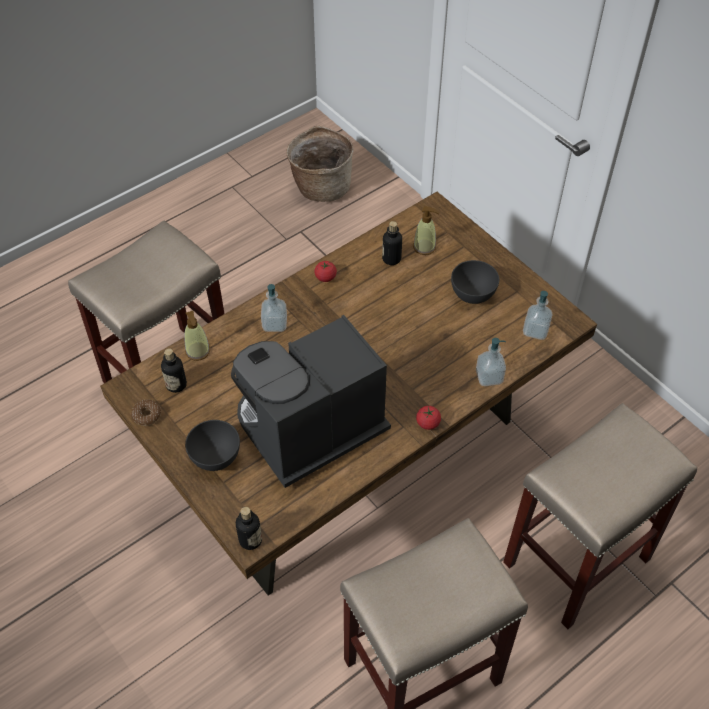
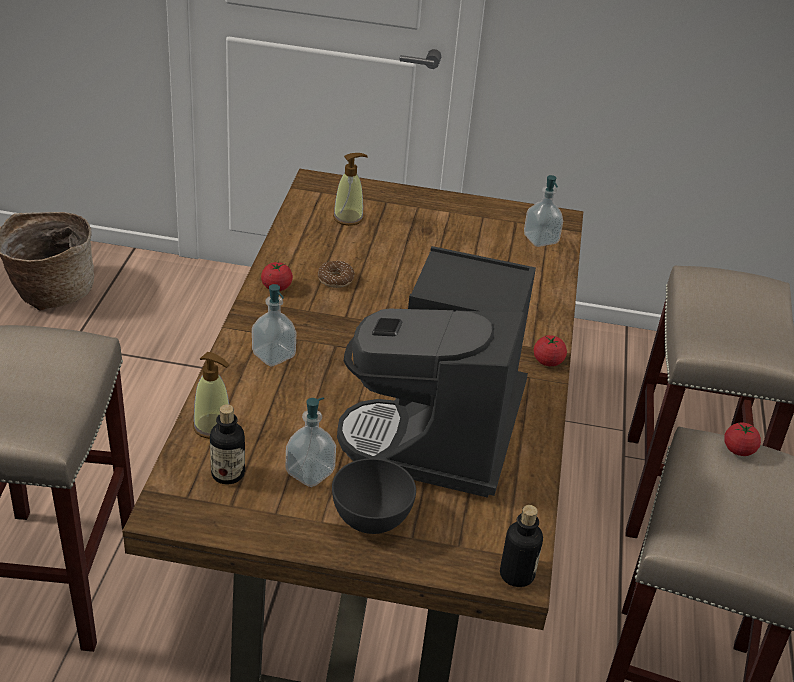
camera: 45 degrees left, 15 degrees down
donut [131,400,161,426] -> donut moved to [318,261,355,288]
bottle [382,221,402,265] -> none
grey bowl [451,260,499,304] -> none
soap dispenser [476,338,506,386] -> soap dispenser moved to [286,397,336,487]
none -> tomato [724,422,761,456]

